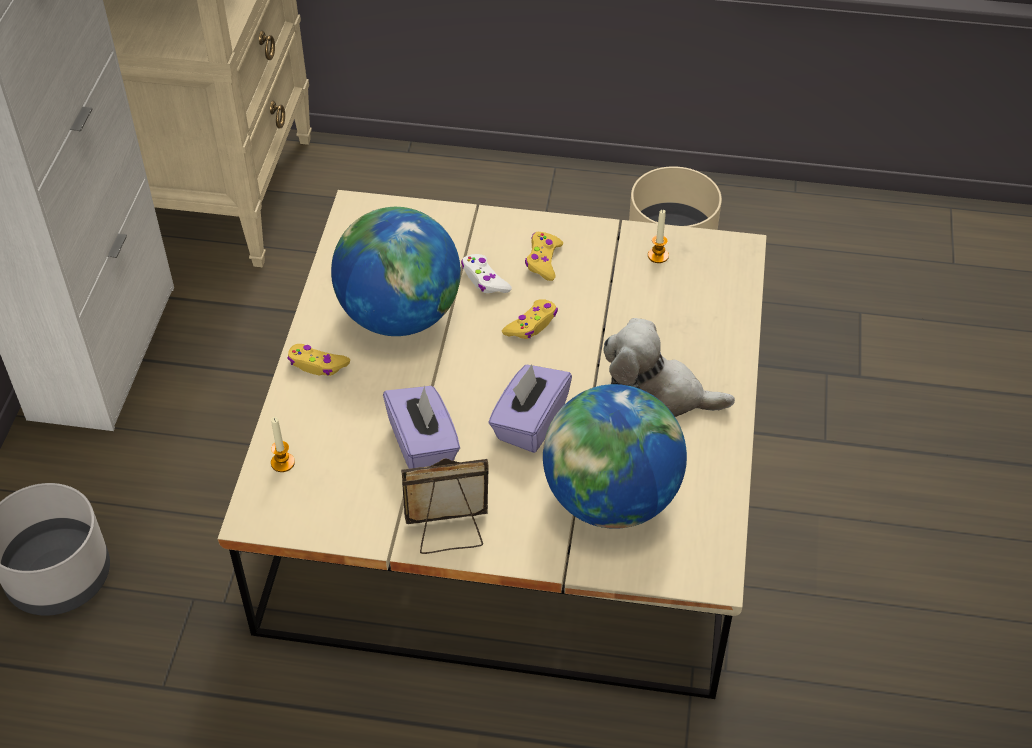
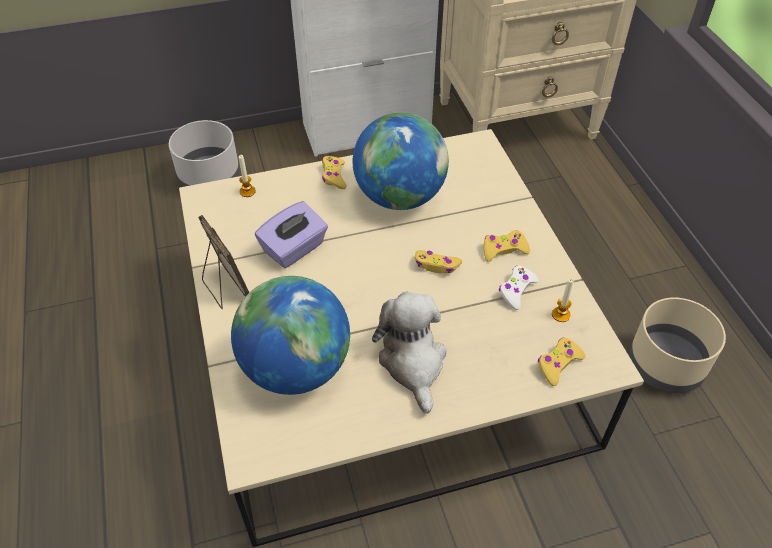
camera: 65 degrees right, 0 degrees up
white game controller [461,254,512,293] -> white game controller moved to [499,265,539,310]
purple tissue box [488,364,572,453] -> none
none -> yellow game controller [538,338,586,386]

